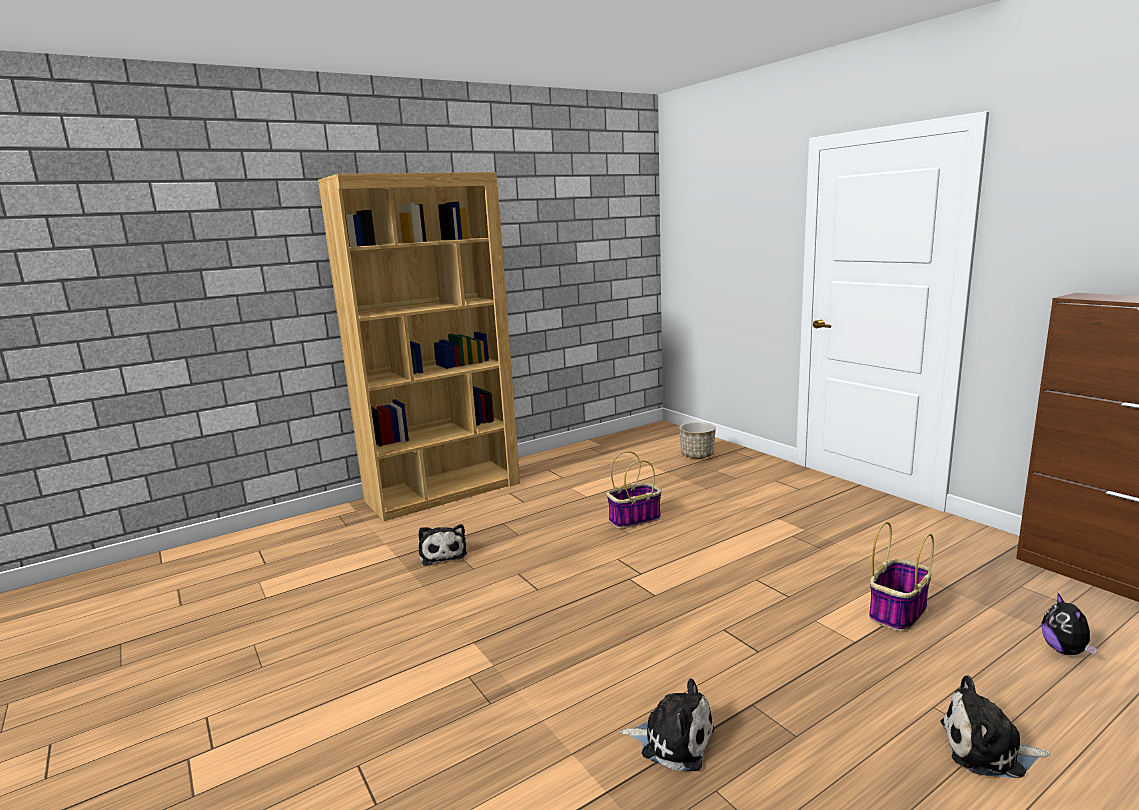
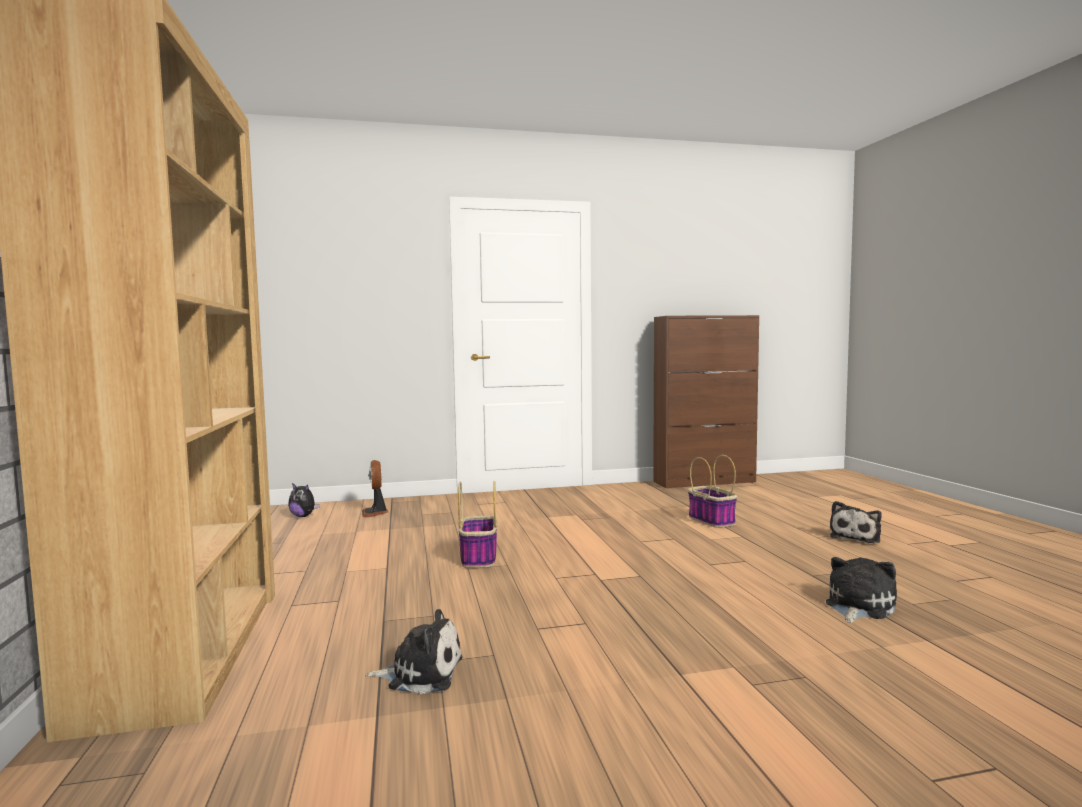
camera: 70 degrees left, 10 degrees down
planter [679,422,716,459] -> fan [362,460,388,517]
plush toy [1042,593,1097,655] -> plush toy moved to [288,483,320,517]

